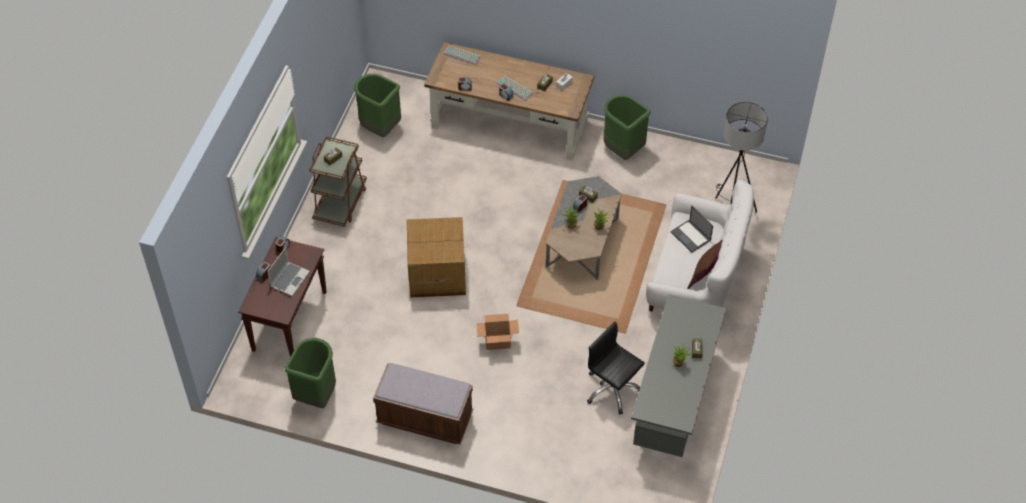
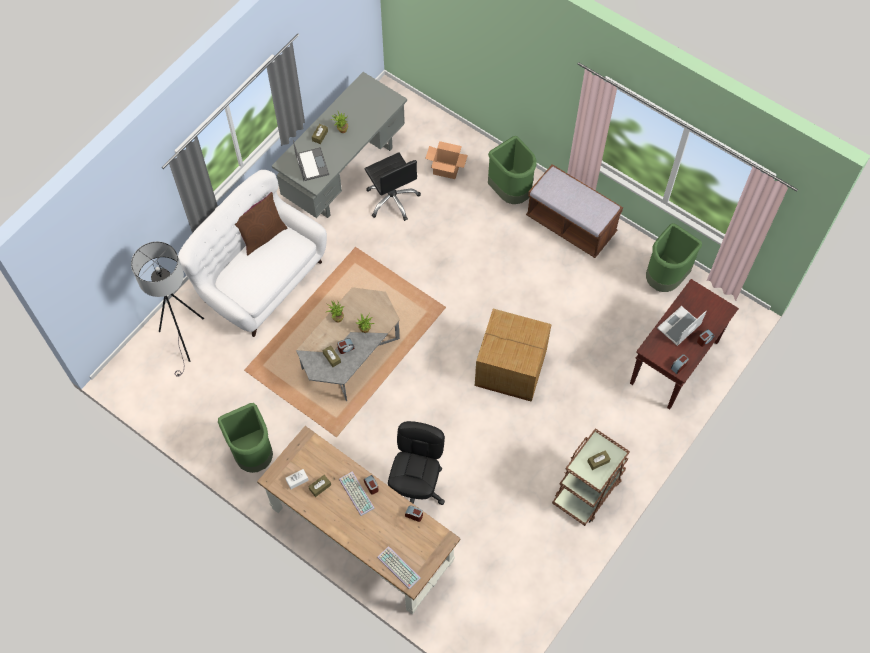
camera: 160 degrees left, 10 degrees up
green trash can [354,74,401,138] -> green trash can moved to [488,136,537,204]
cardboard box [476,314,519,350] -> cardboard box moved to [425,141,468,179]
laptop [671,205,713,253] -> laptop moved to [293,140,329,181]
none -> black office chair [388,421,445,505]

